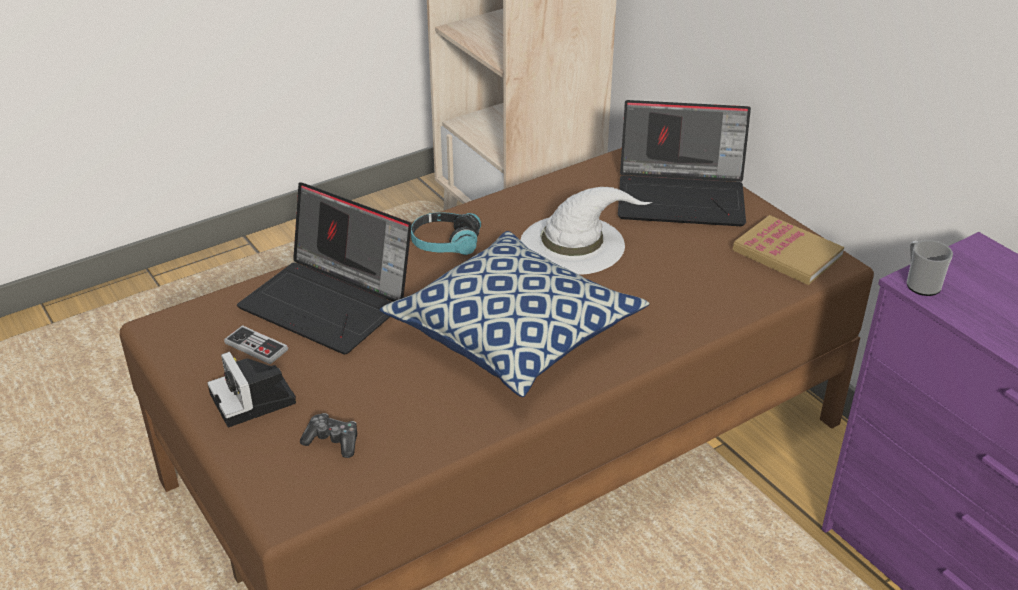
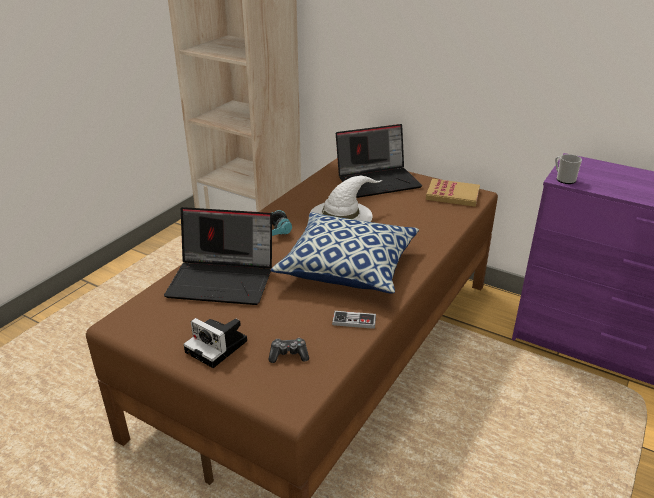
camera: 25 degrees left, 5 degrees down
game controller [224,325,288,364] -> game controller moved to [332,311,376,329]

